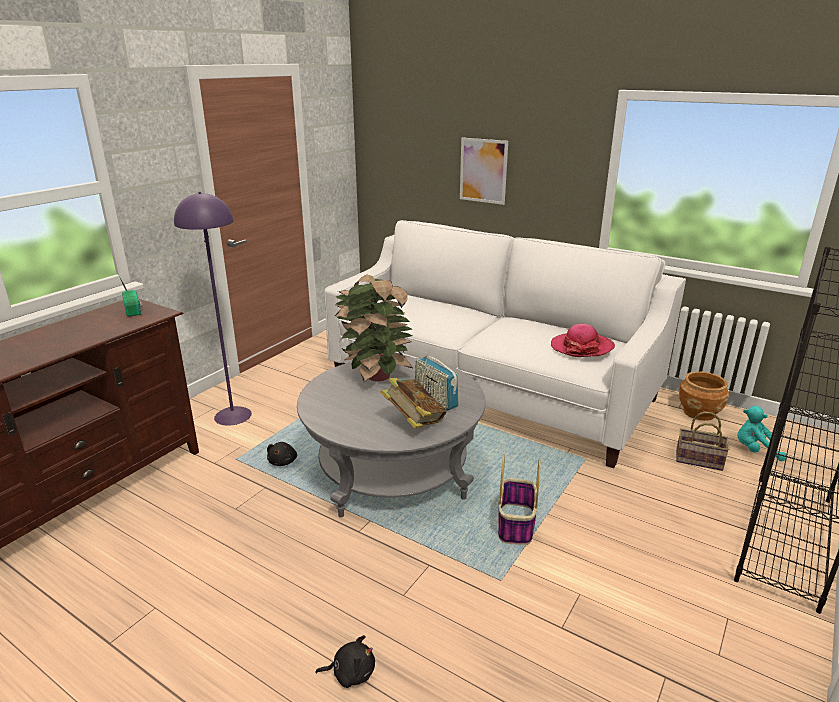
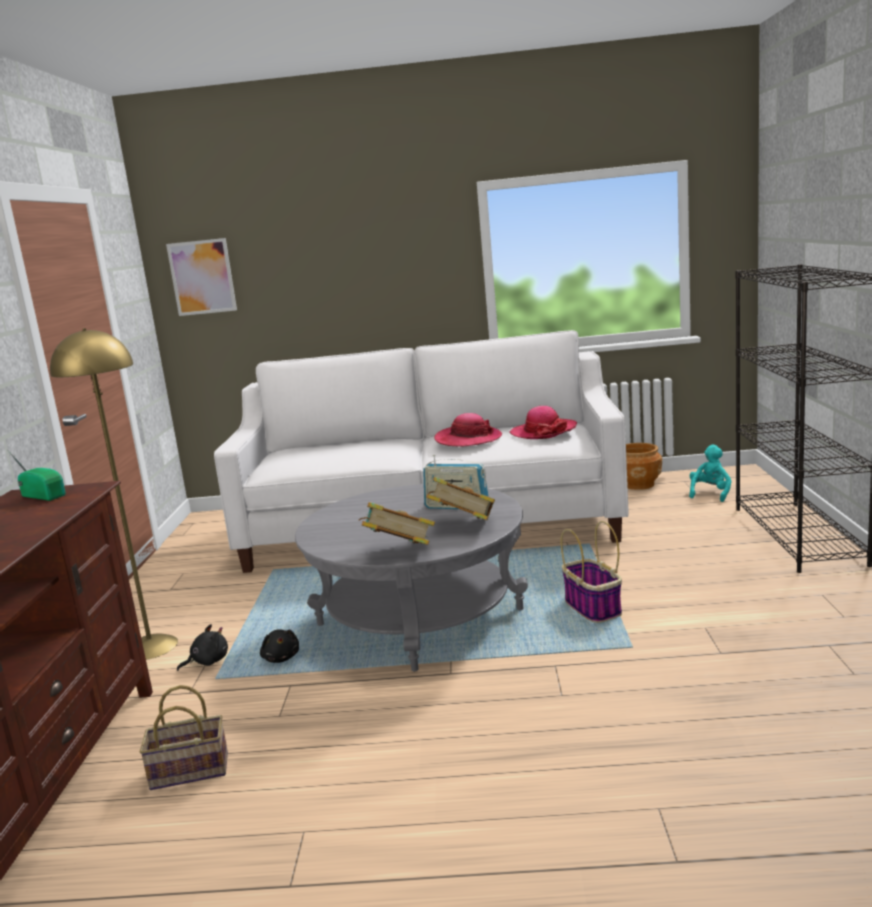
camera: 30 degrees left, 10 degrees down
purple floor lamp [174,192,252,426] -> yellow floor lamp [50,328,178,660]
black plush toy [315,635,375,688] -> black plush toy moved to [177,624,228,671]
potted plant [335,274,413,382] -> none
picture [460,138,508,205] -> picture moved to [166,238,237,316]
basket [676,412,730,471] -> basket moved to [140,685,228,790]
turquoise plush toy [737,406,786,461] -> turquoise plush toy turned 135 degrees clockwise [689,445,731,502]
none -> book [359,502,435,545]
none -> hat [434,413,502,447]

